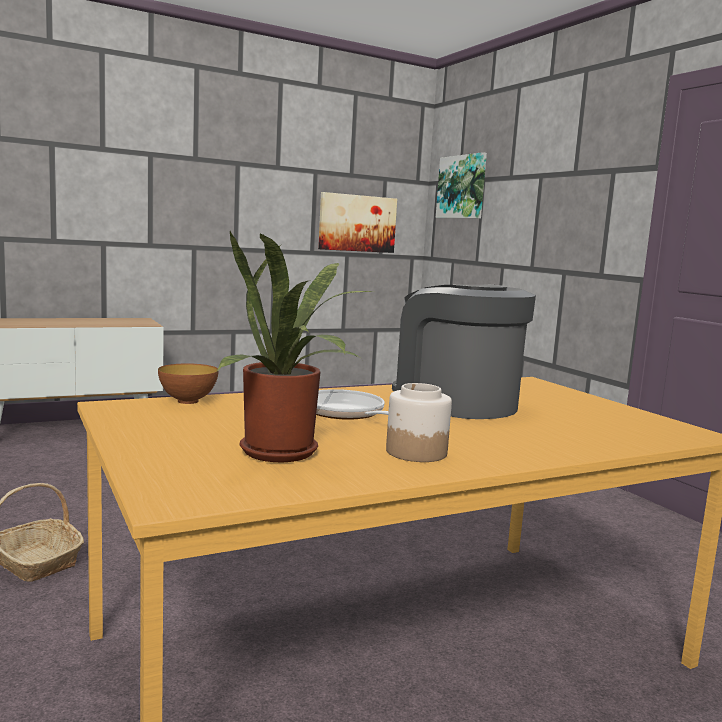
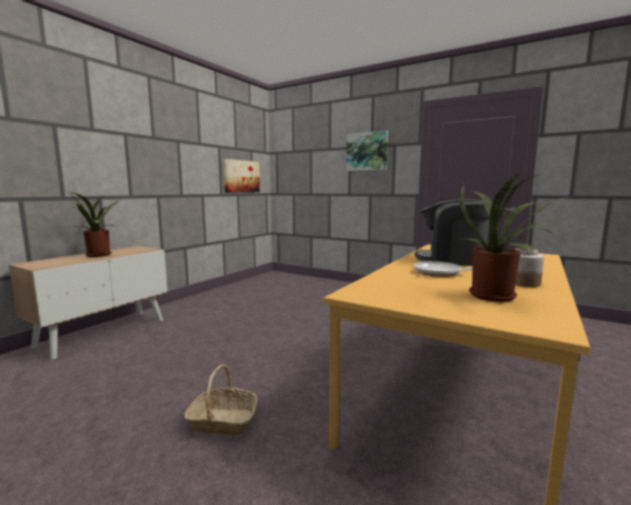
camera: 30 degrees left, 0 degrees up
bowl [158,363,219,404] -> none
picture [436,152,487,218] -> picture moved to [346,131,388,171]
none -> potted plant [63,192,125,257]

